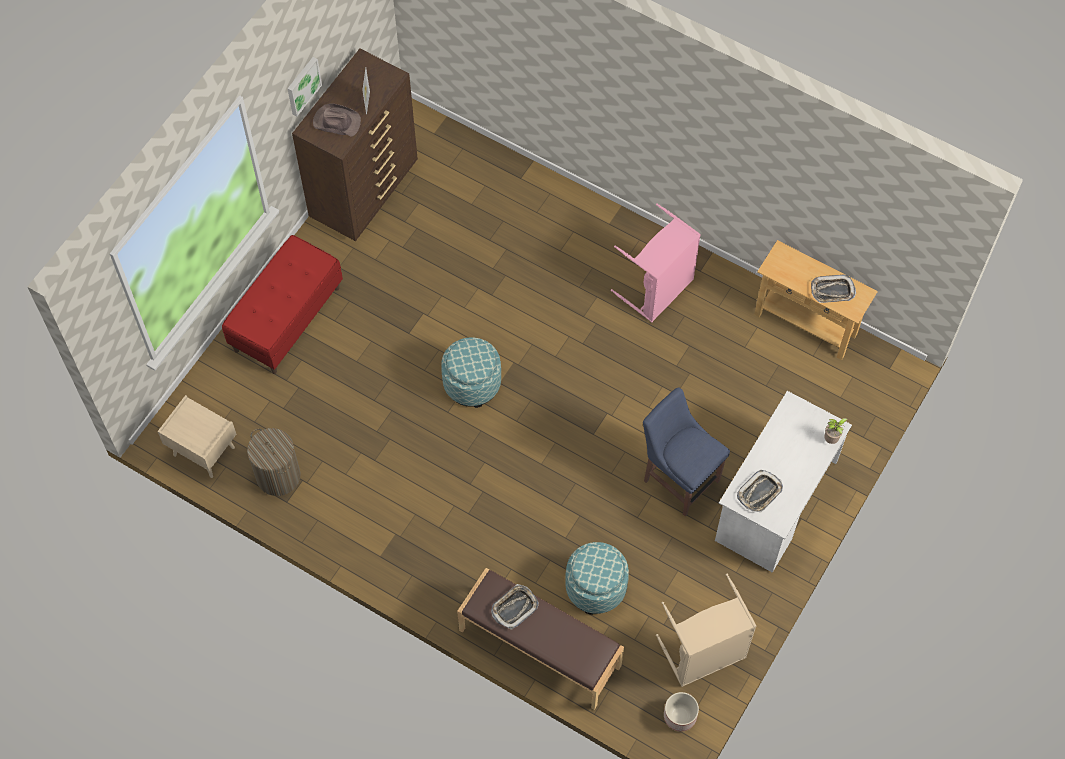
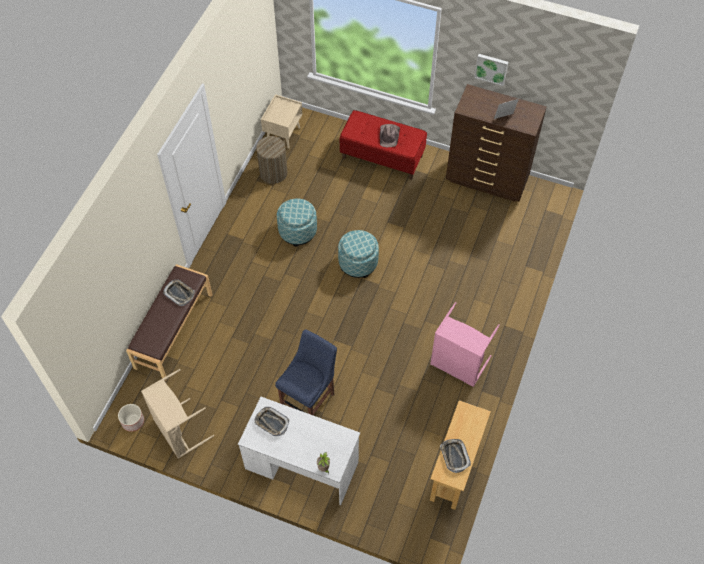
camera: 80 degrees right, 5 degrees down
brown hat [313,103,361,137] -> brown hat moved to [380,124,400,147]
ottoman [565,542,629,615] -> ottoman moved to [277,199,317,246]

